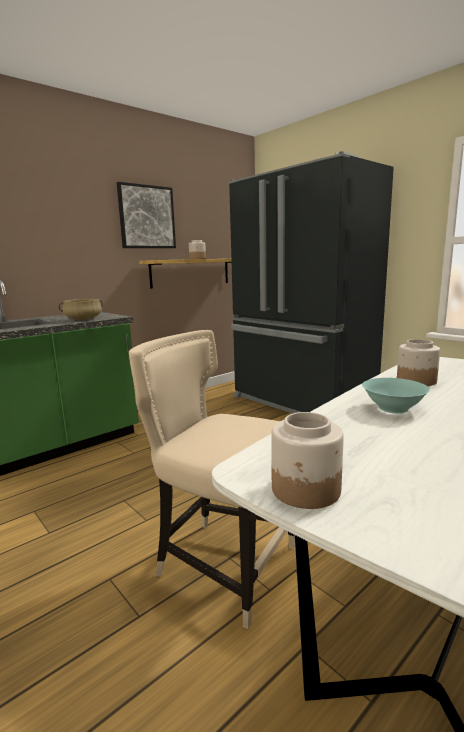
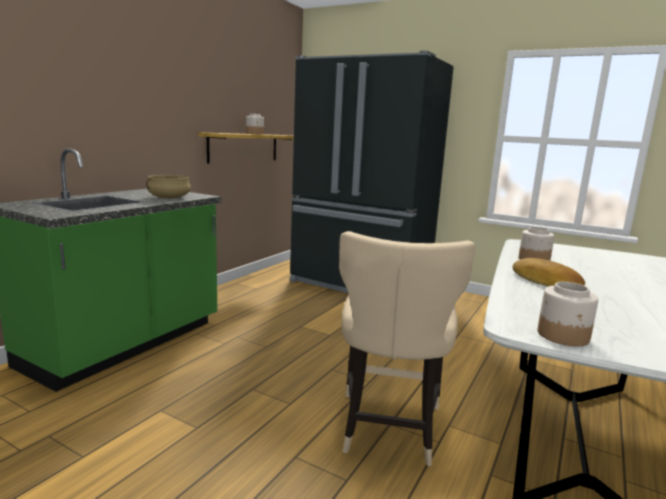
camera: 20 degrees left, 0 degrees up
picture [117,182,176,248] -> none
beige chair [129,330,295,629] -> beige chair turned 90 degrees counterclockwise [339,231,475,466]
turquoise bowl [362,378,430,414] -> bread [513,258,585,287]

